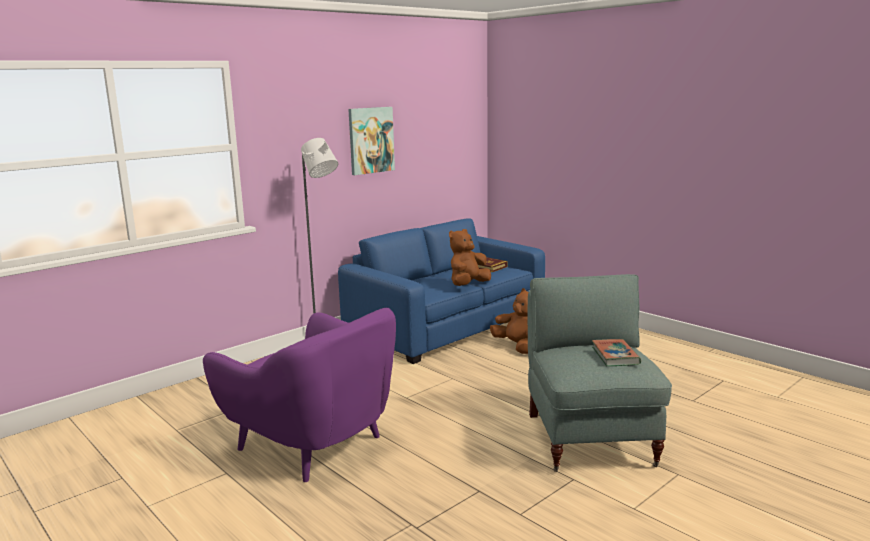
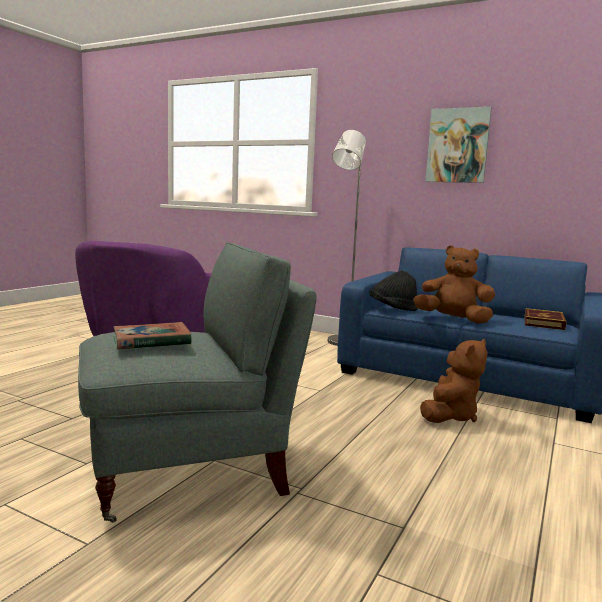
camera: 70 degrees right, 5 degrees down
none -> black hat [369,270,417,311]

